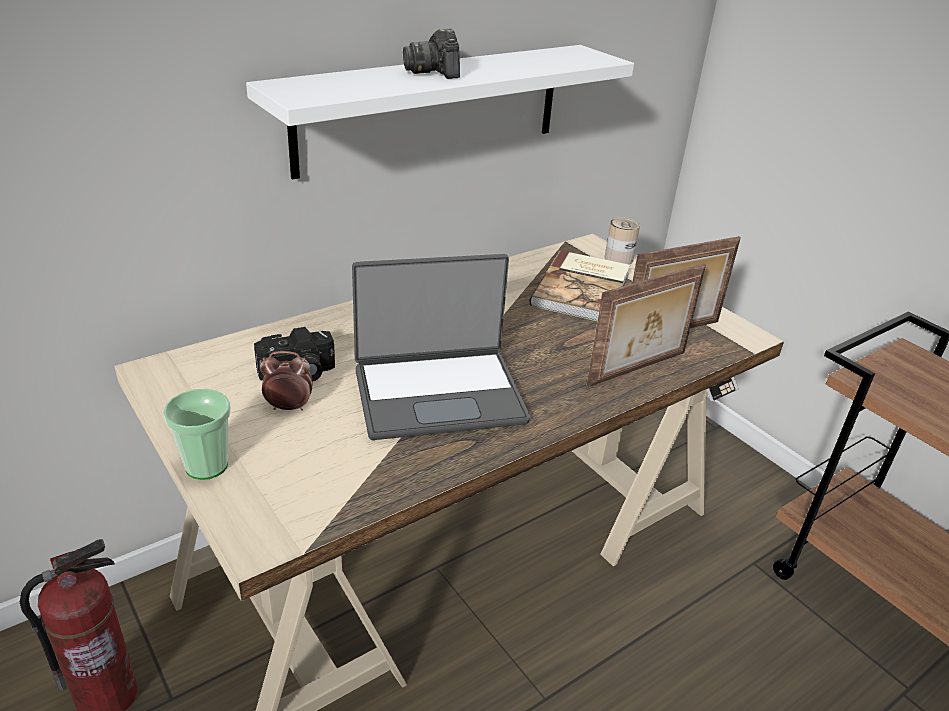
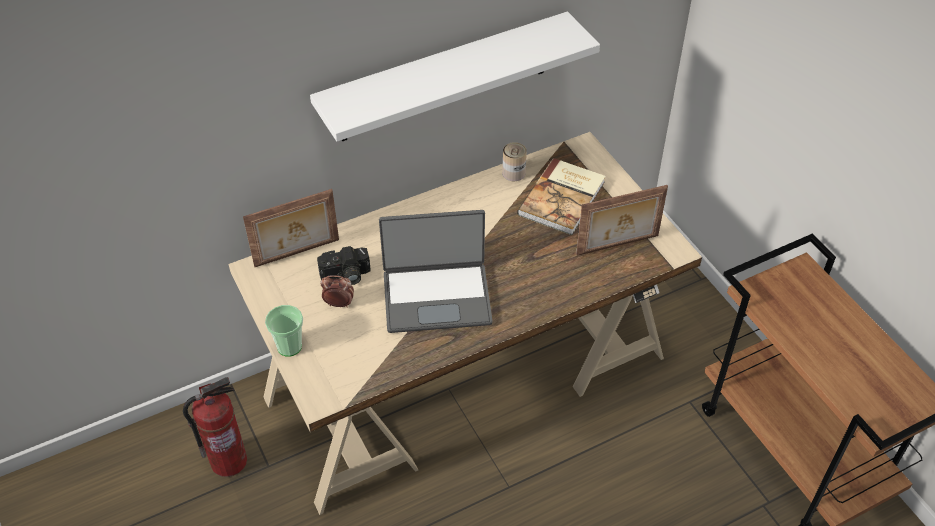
camera: 10 degrees right, 15 degrees up
camera [403,28,460,79] -> none
picture frame [586,263,706,387] -> picture frame moved to [243,189,339,267]
can [605,218,640,265] -> can moved to [502,142,527,181]

